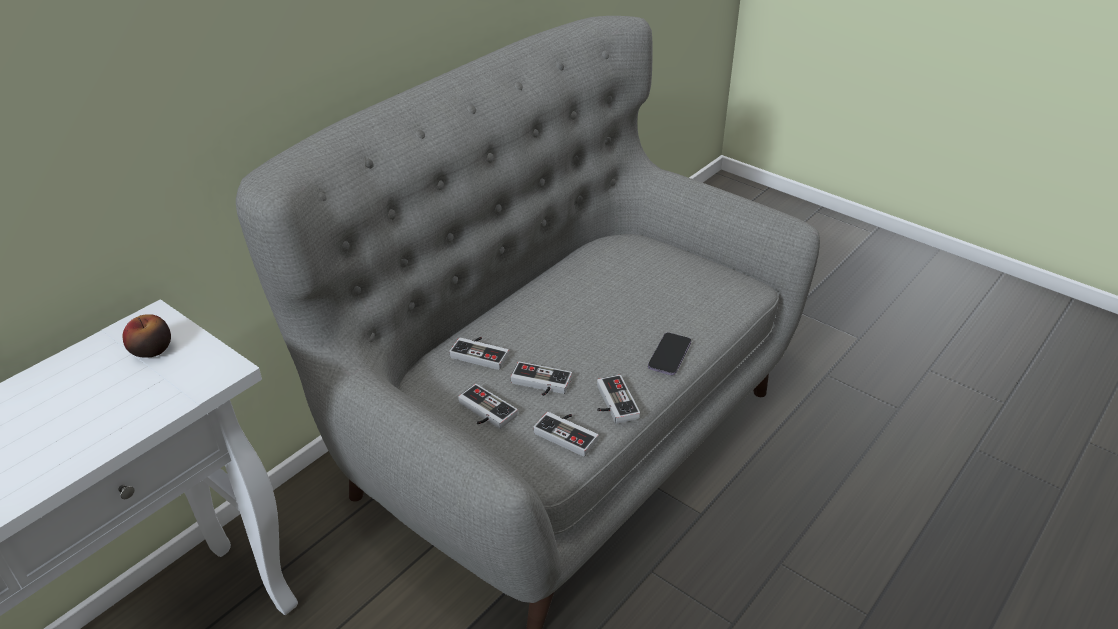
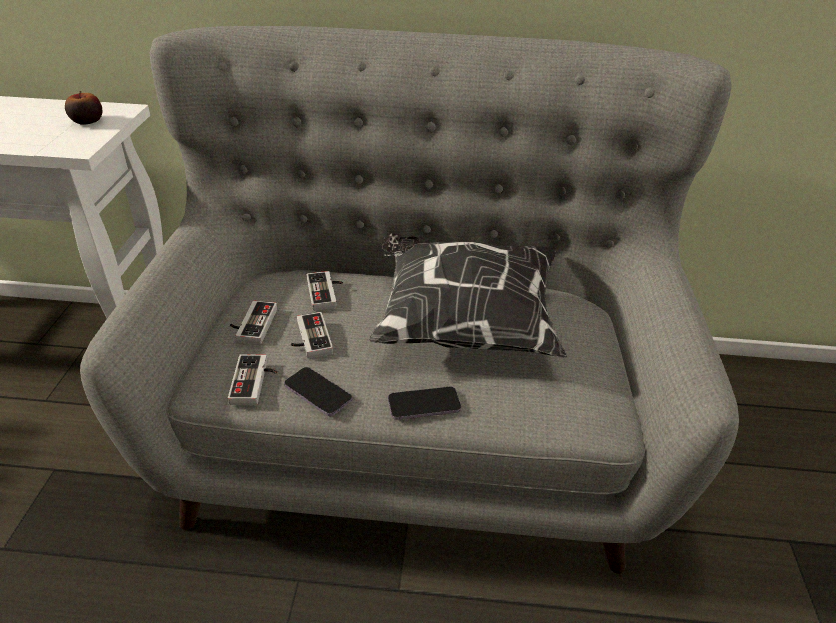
camera: 55 degrees right, 0 degrees up
game controller [597,375,640,424] -> phone [284,367,352,416]
none -> pillow [369,233,567,358]

